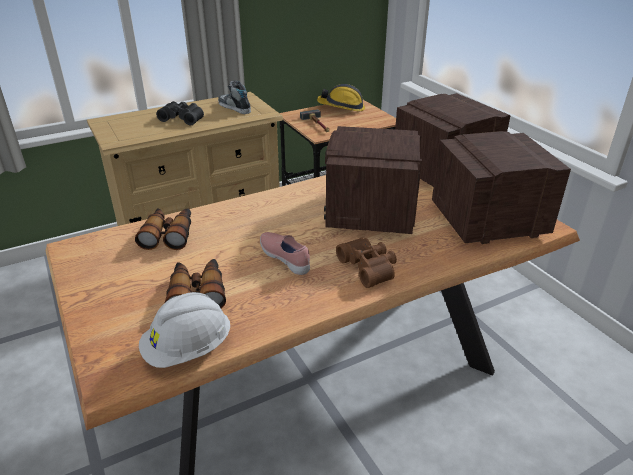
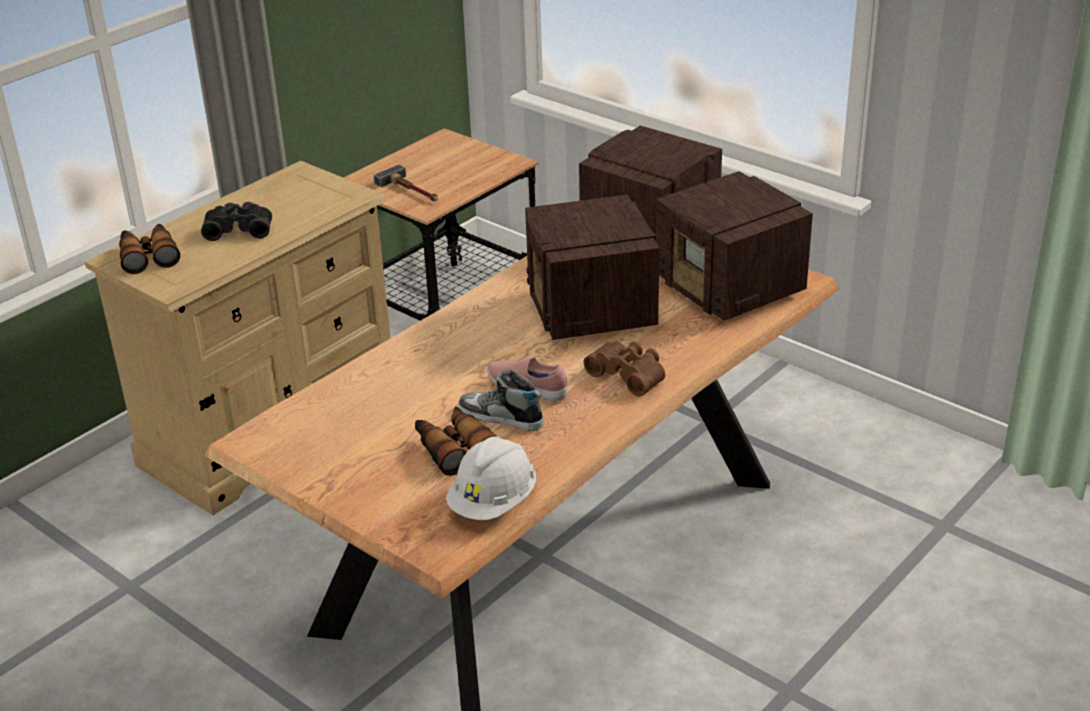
camera: 20 degrees left, 0 degrees up
binoculars [135,208,191,250] -> binoculars moved to [119,224,180,274]
shoe [218,80,251,114] -> shoe moved to [459,370,543,431]
hard hat [317,84,365,111] -> none
radio [432,131,571,244] -> radio turned 90 degrees counterclockwise [656,171,813,321]

